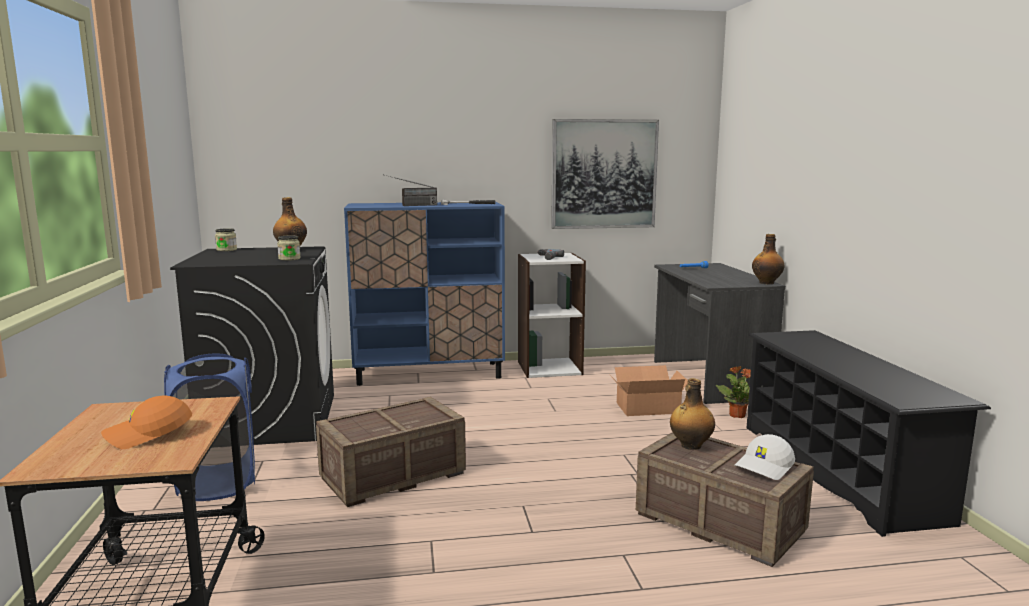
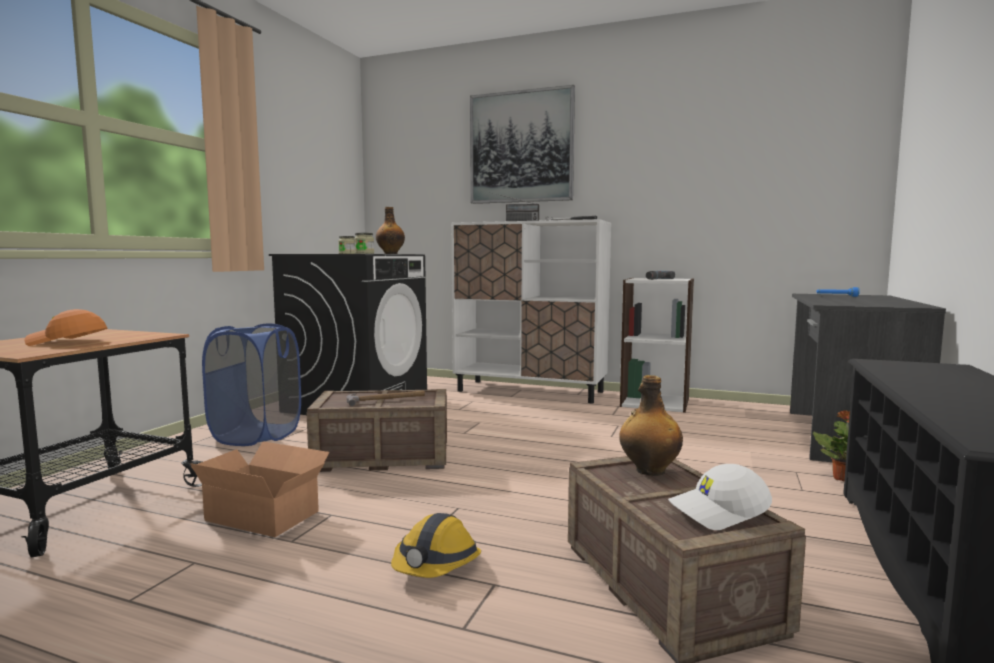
camera: 30 degrees right, 5 degrees down
blue cabinet [344,202,505,386] -> white cabinet [451,219,611,403]
picture [551,119,659,229] -> picture moved to [470,85,575,204]
cardboard box [609,365,688,416] -> cardboard box moved to [190,442,329,537]
bottle [752,234,784,284] -> none
none -> hammer [347,390,425,406]
none -> hard hat [391,513,481,578]

